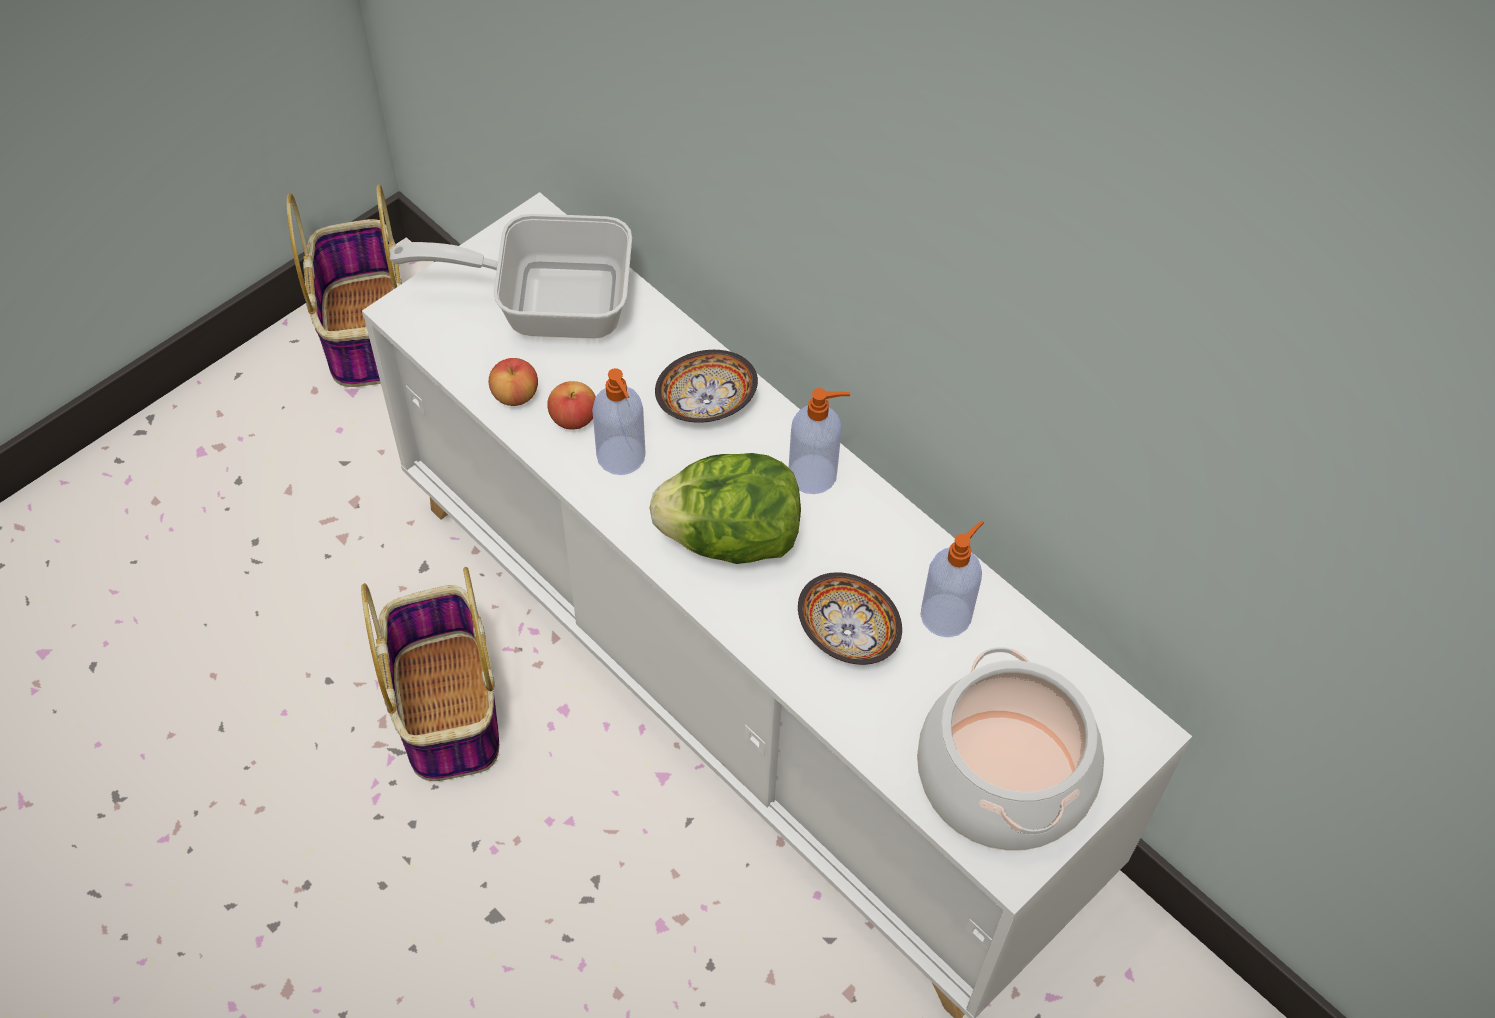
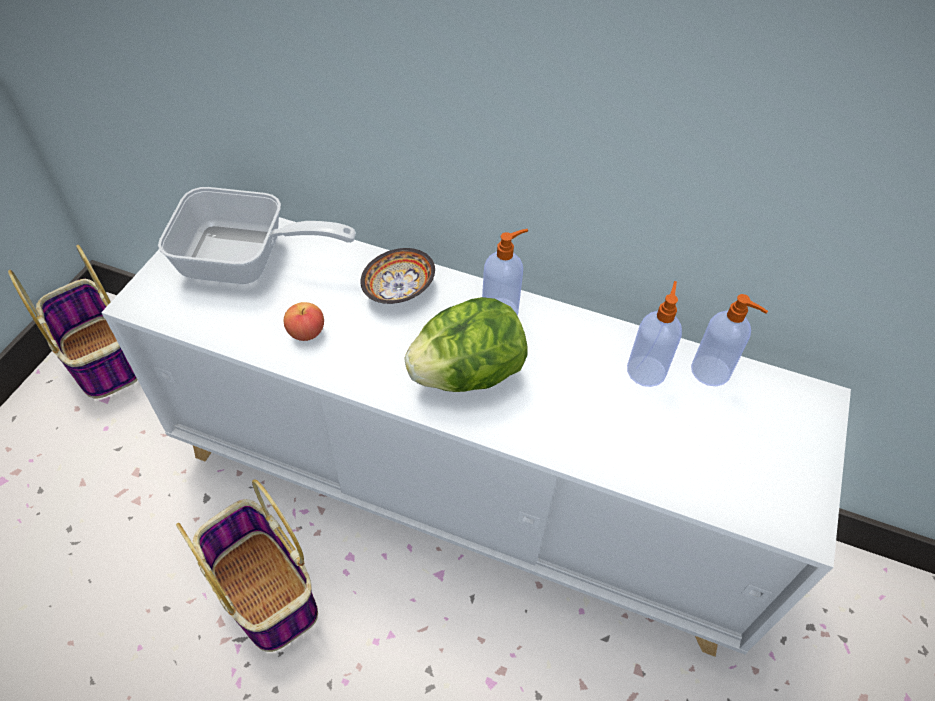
camera: 25 degrees left, 5 degrees down
frying pan [390,214,632,339] -> frying pan turned 150 degrees counterclockwise [158,187,356,284]
apple [489,358,538,406] -> none
soap dispenser [592,368,646,475] -> soap dispenser moved to [691,294,768,386]
bowl [798,572,902,665] -> none
cooking pot [917,647,1104,851] -> none

